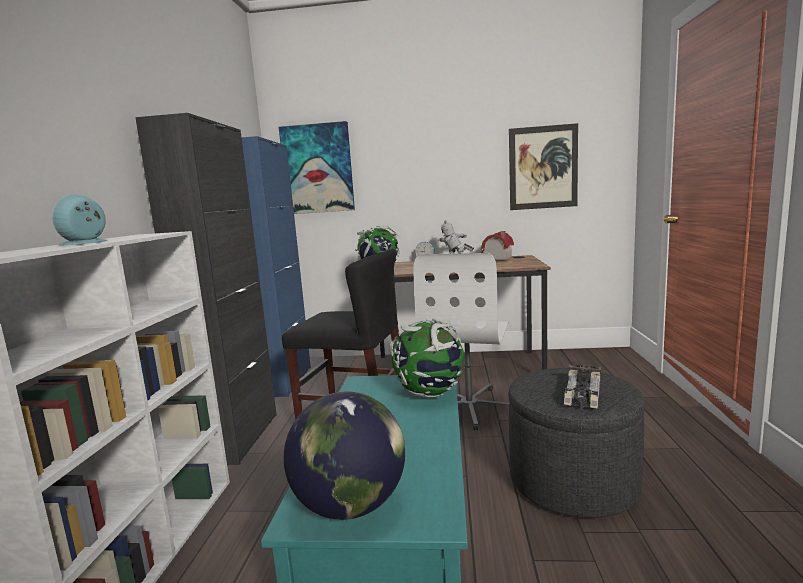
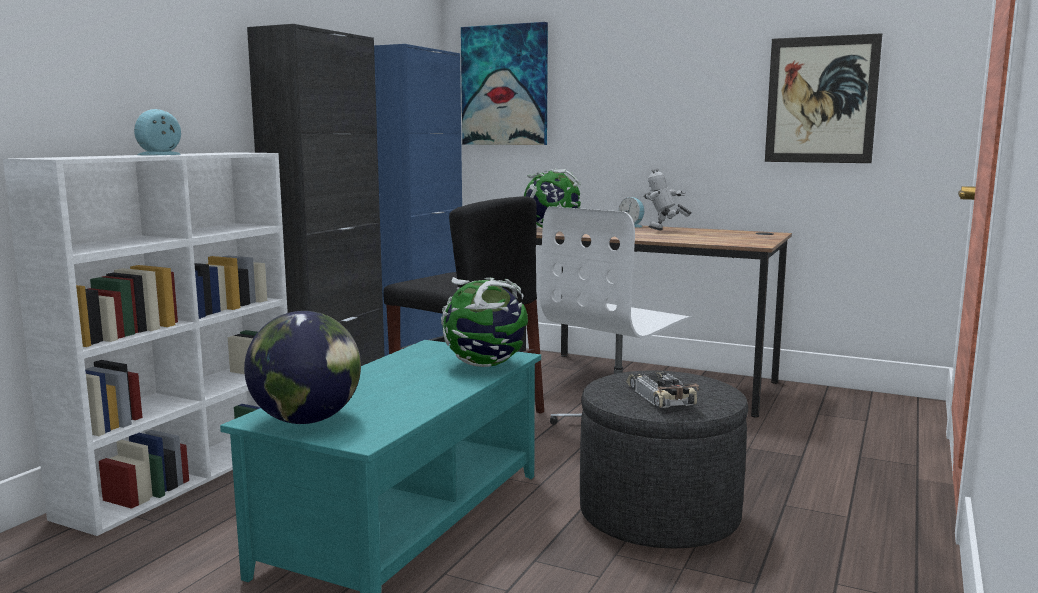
camera: 20 degrees right, 0 degrees up
toy house [481,231,514,261] -> none
toy car [564,365,601,409] -> toy car turned 120 degrees clockwise [626,371,699,408]

